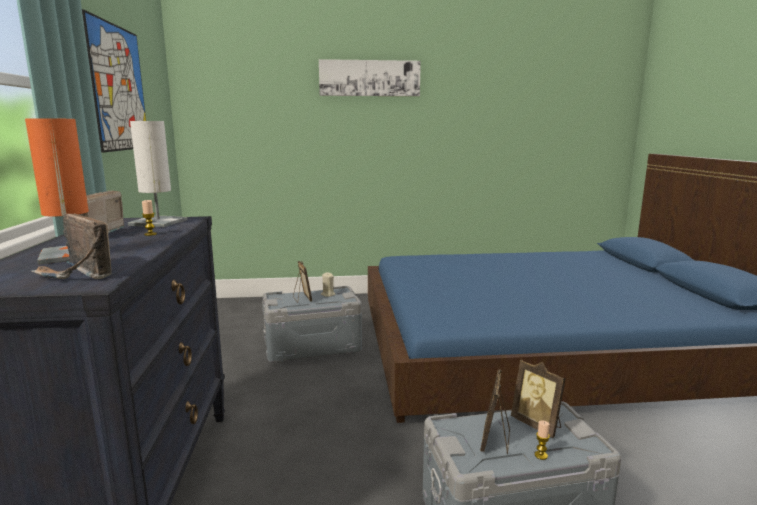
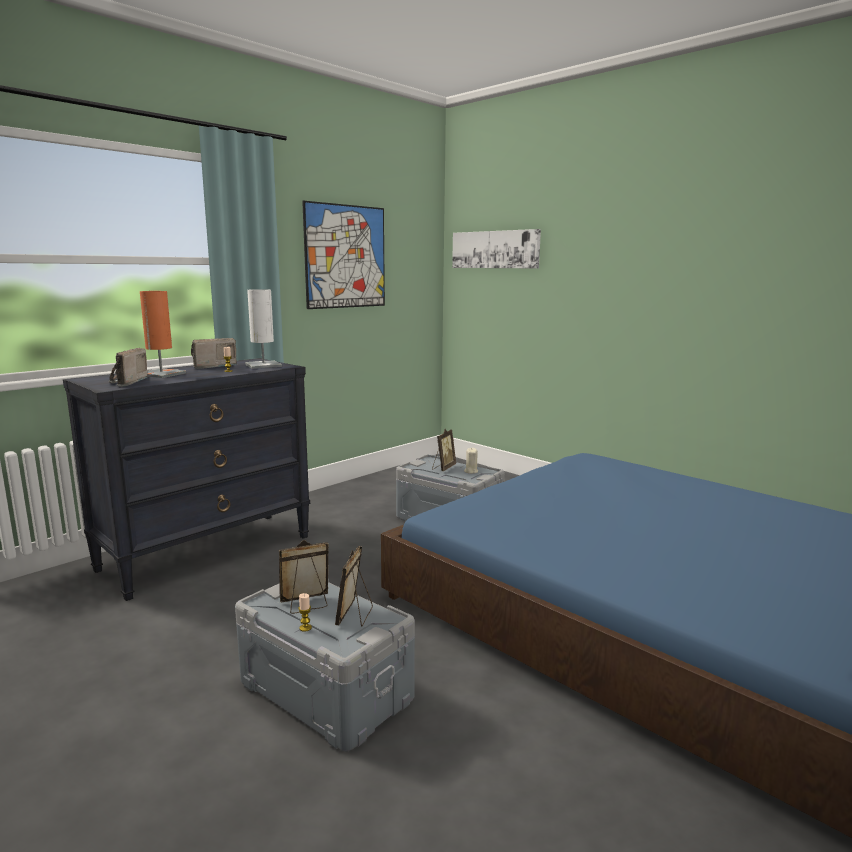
camera: 50 degrees right, 0 degrees up
picture [319,59,421,96] -> picture moved to [452,229,541,269]

